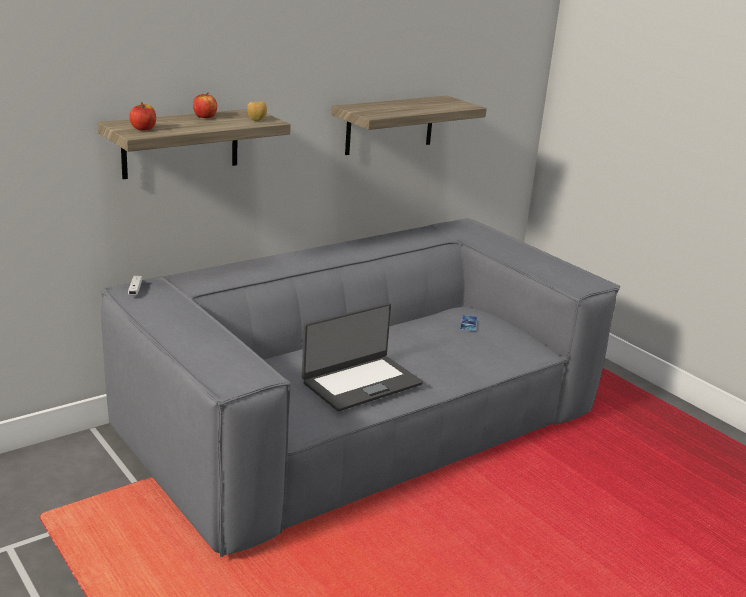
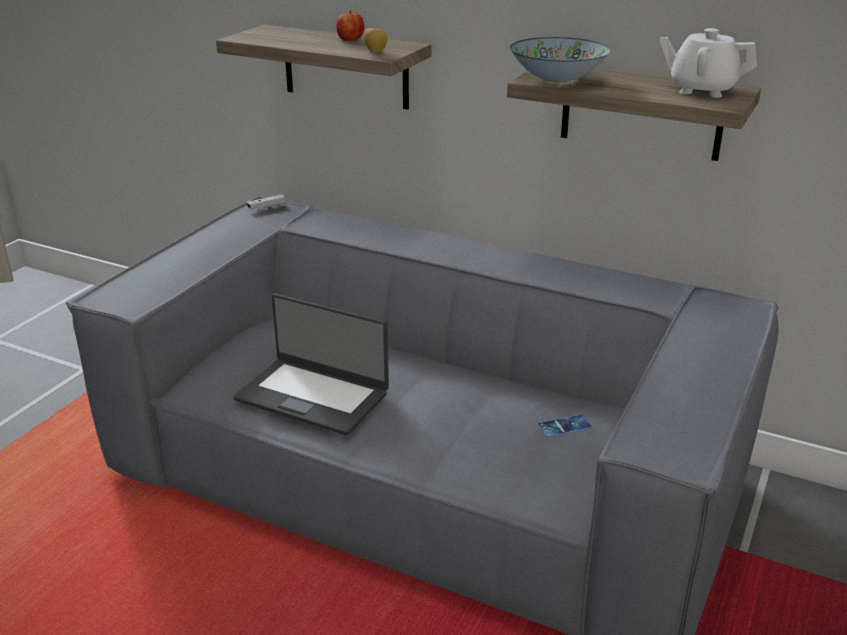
camera: 65 degrees right, 5 degrees up
apple [129,102,156,131] -> none
none -> bowl [510,37,610,82]
none -> white teapot [660,28,757,98]

